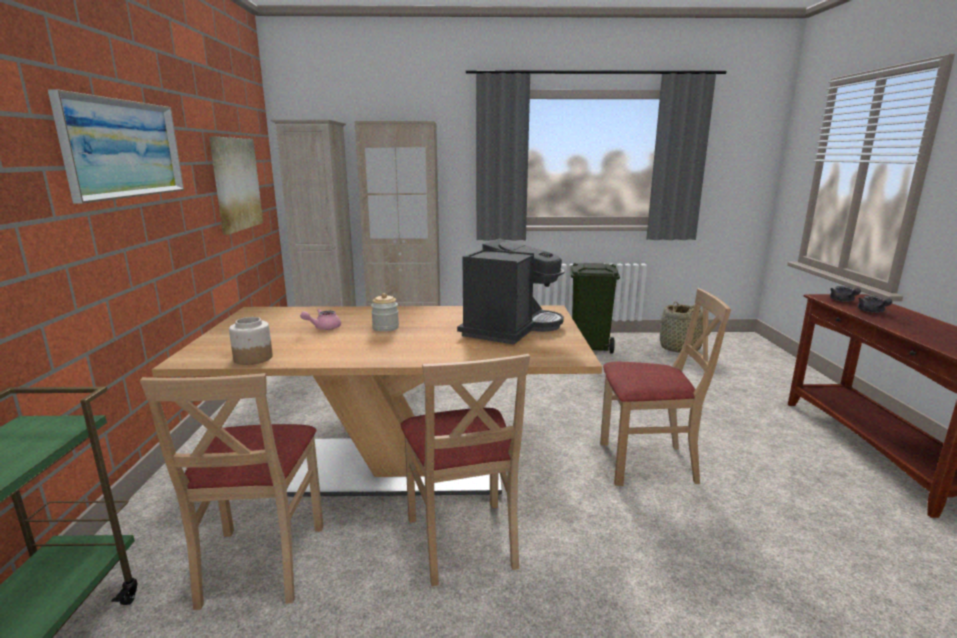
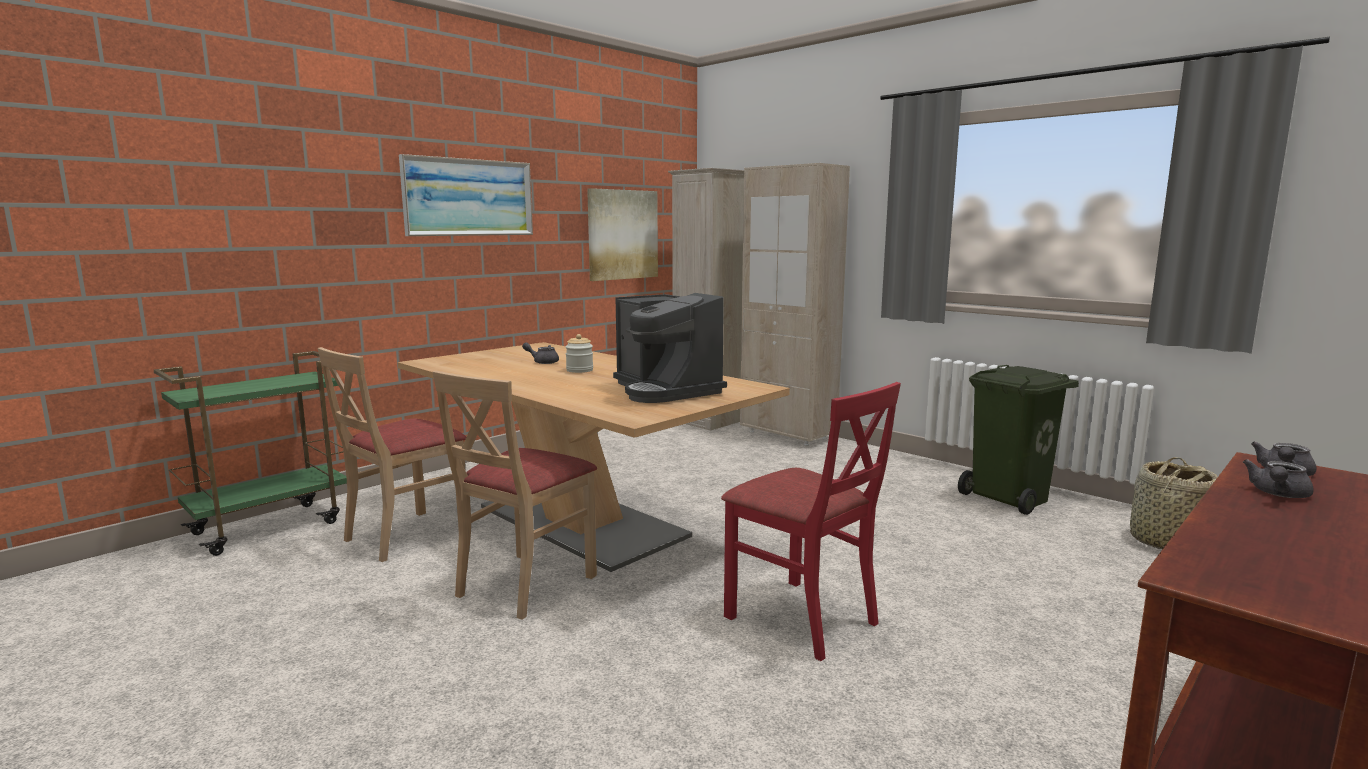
camera: 45 degrees right, 5 degrees down
jar [229,317,273,365] -> none
pink teapot [300,309,341,330] -> grey teapot [522,342,559,364]
coffee machine [457,238,565,345] -> coffee machine turned 75 degrees clockwise [613,293,727,403]
beige chair [600,288,731,486] -> red chair [721,382,901,661]

